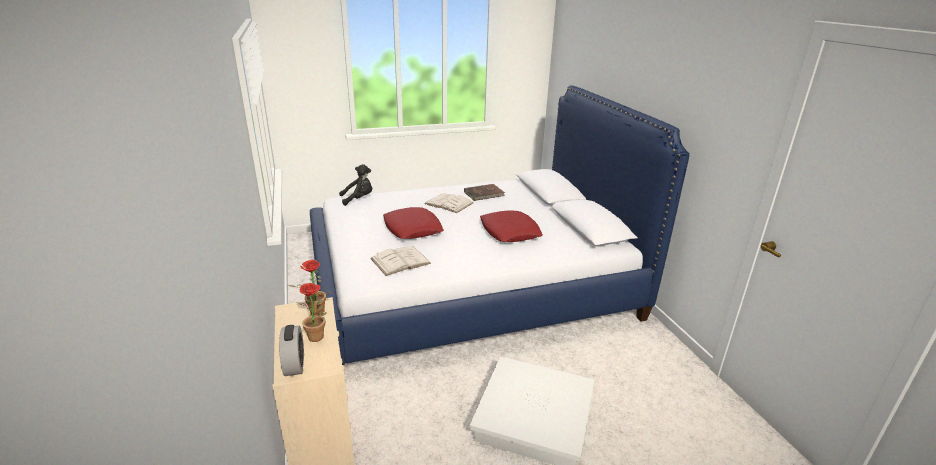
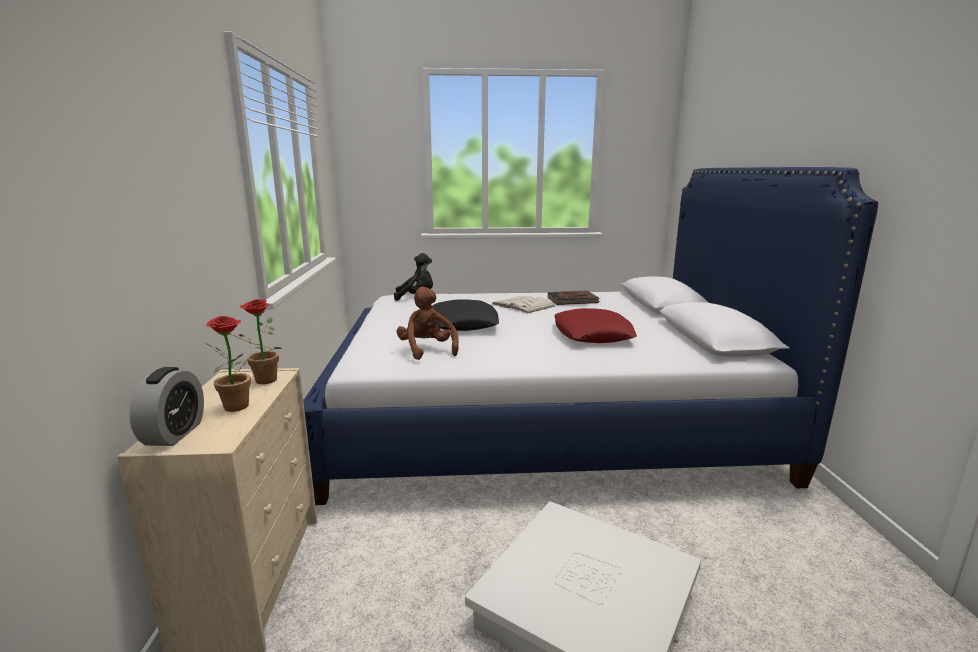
camera: 15 degrees right, 10 degrees down
white book [370,246,431,276] -> brown plush toy [397,287,459,360]
red pillow [383,207,443,239] -> black pillow [432,299,499,331]

